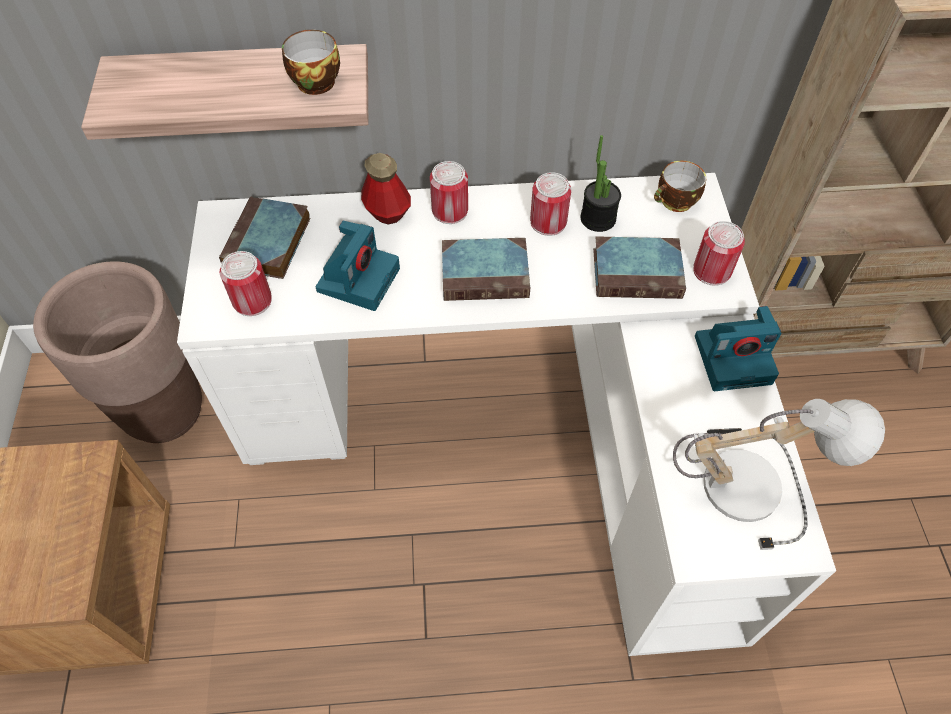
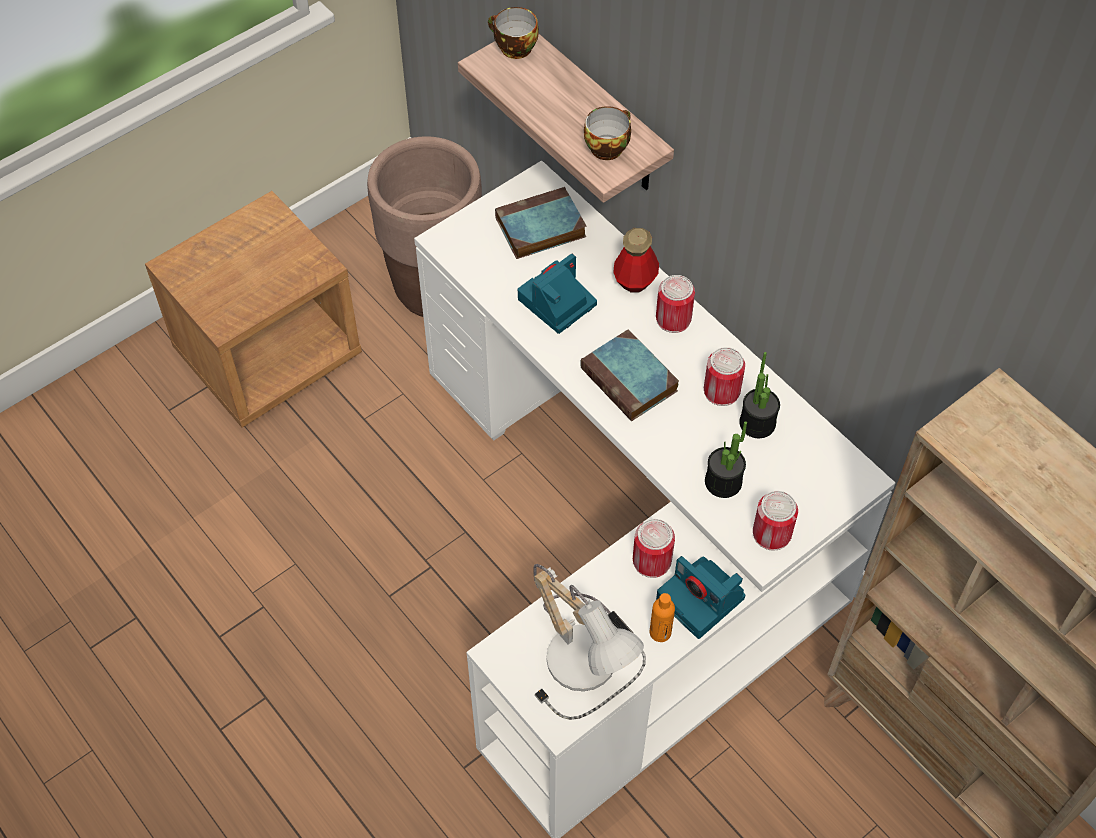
camera: 55 degrees right, 0 degrees up
can [220,251,272,316] -> can moved to [633,519,675,578]
camera [316,221,400,311] -> camera turned 150 degrees clockwise [518,254,597,334]
book [593,237,686,299] -> potted plant [705,421,747,498]
cup [654,161,706,212] -> cup moved to [488,7,539,59]
none -> orange bottle [650,593,675,642]

